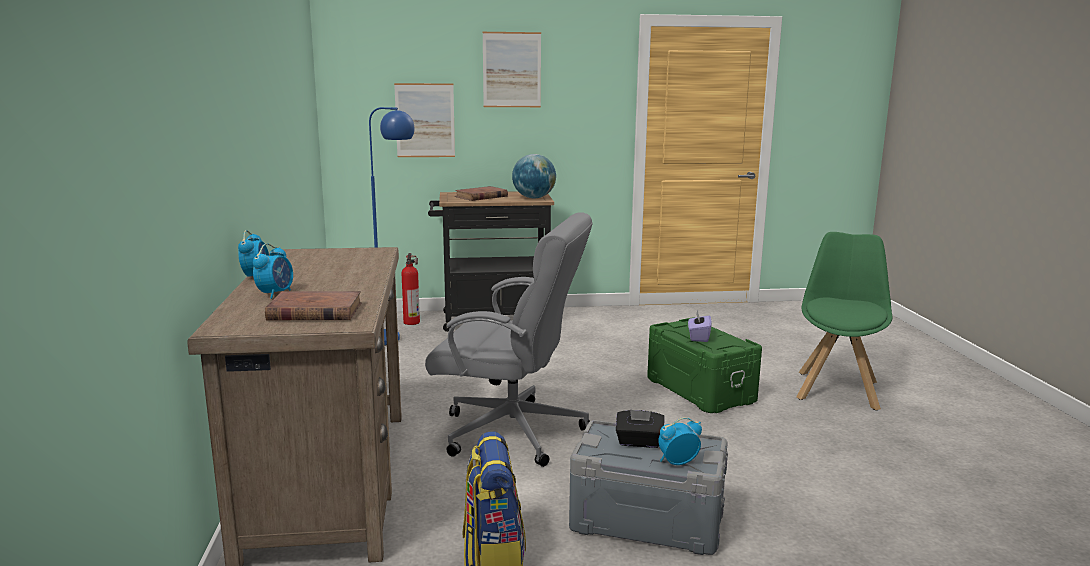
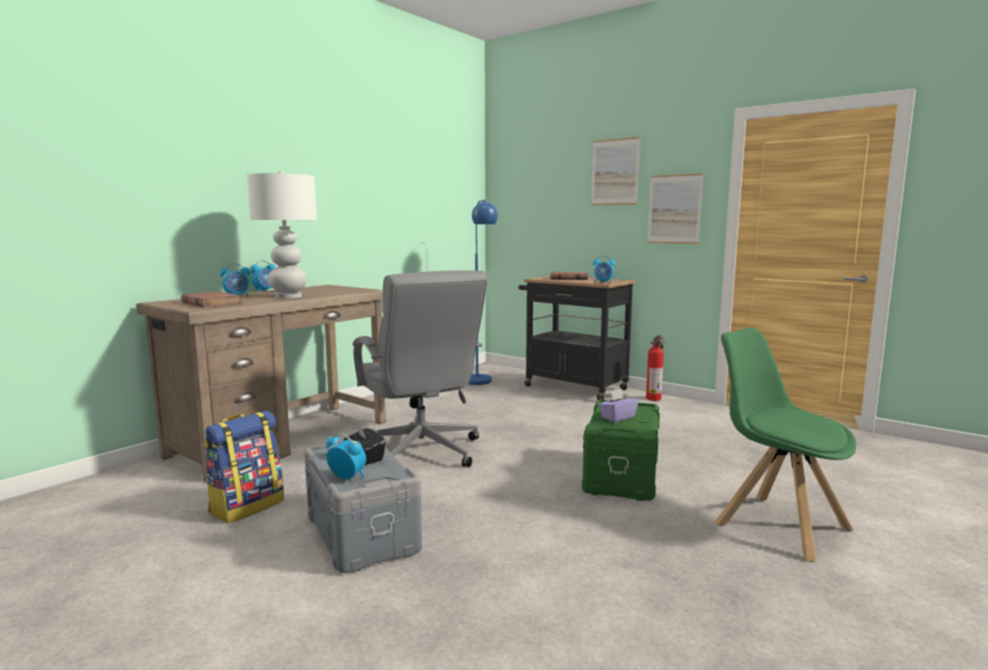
camera: 45 degrees right, 5 degrees down
picture [394,83,455,157] -> picture moved to [647,173,704,244]
fire extinguisher [402,253,420,325] -> fire extinguisher moved to [646,335,665,401]
globe [512,154,556,198] -> alarm clock [593,256,615,283]
green chair [796,232,892,410] -> green chair turned 105 degrees counterclockwise [715,328,856,562]
none -> white table lamp [247,171,317,298]

